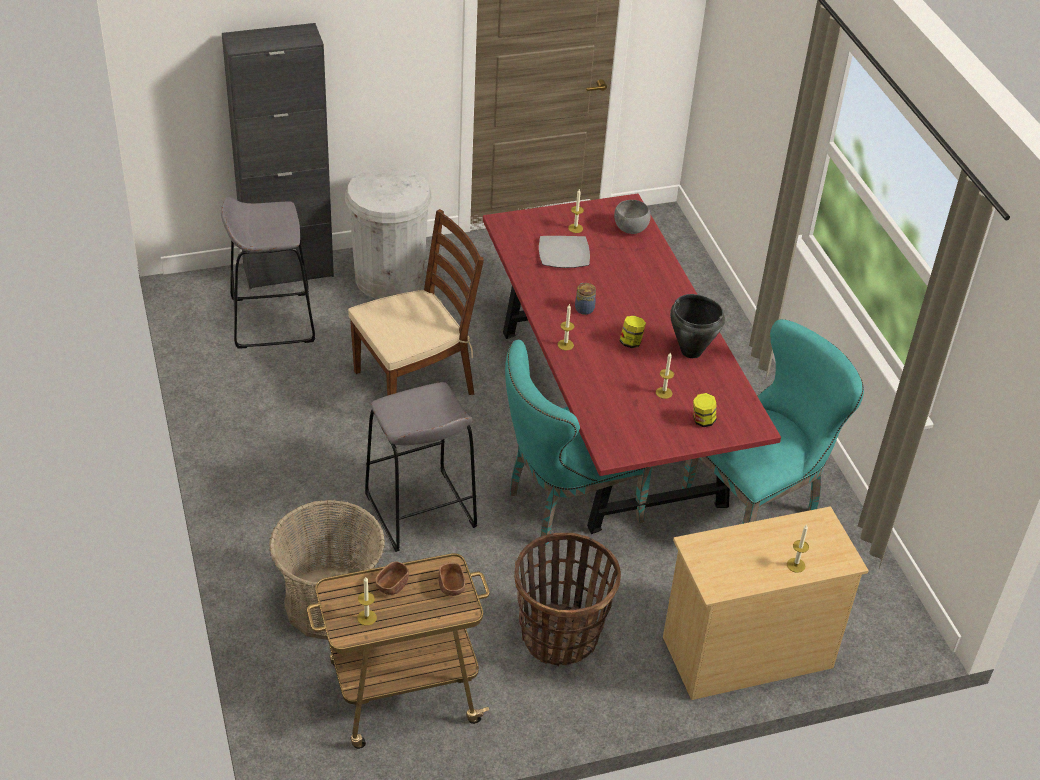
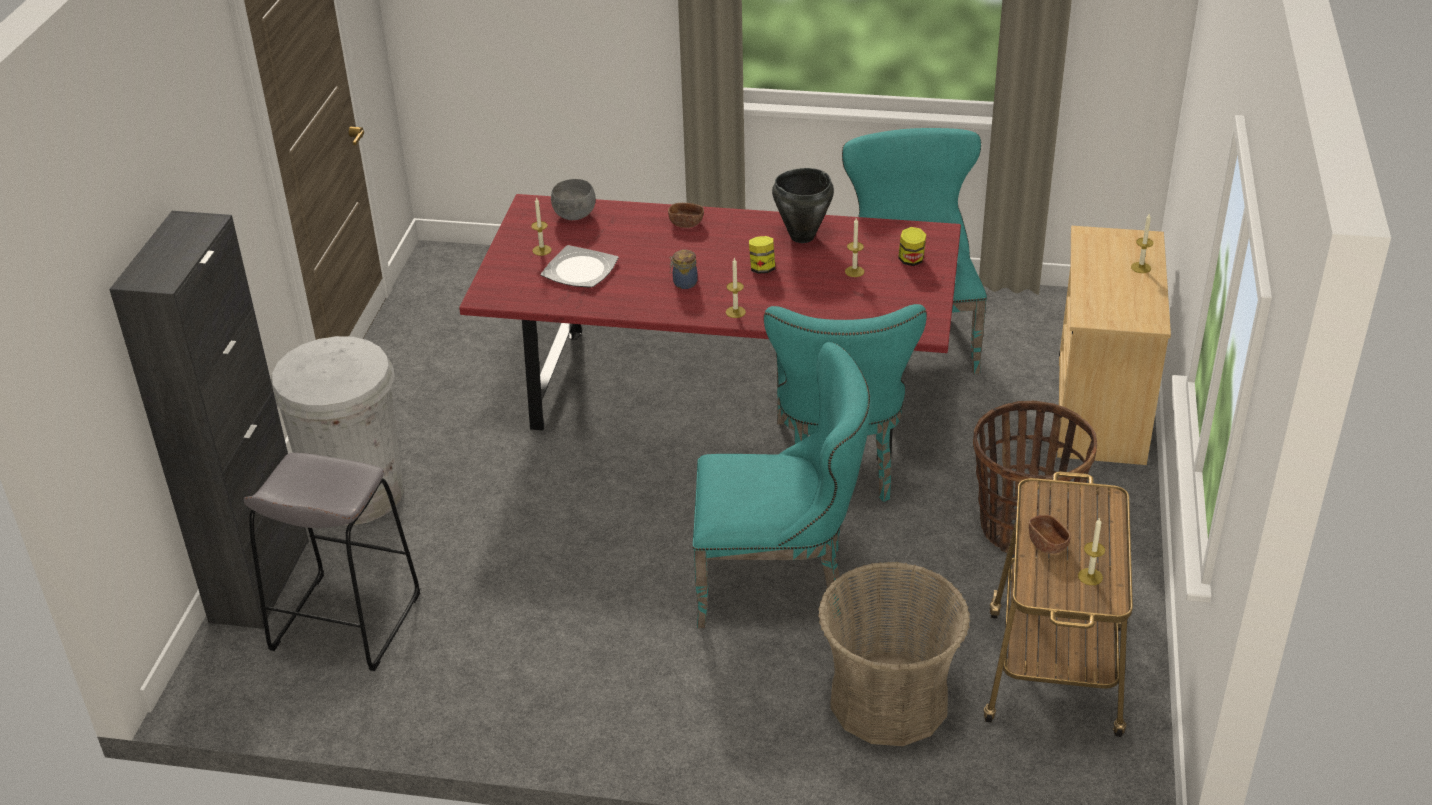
camera: 60 degrees left, 5 degrees down
brown chair [348,209,484,396] -> none
grey stool [365,382,477,552] -> turquoise chair [693,342,871,628]
brown bowl [438,563,465,596] -> brown bowl moved to [668,203,704,228]

